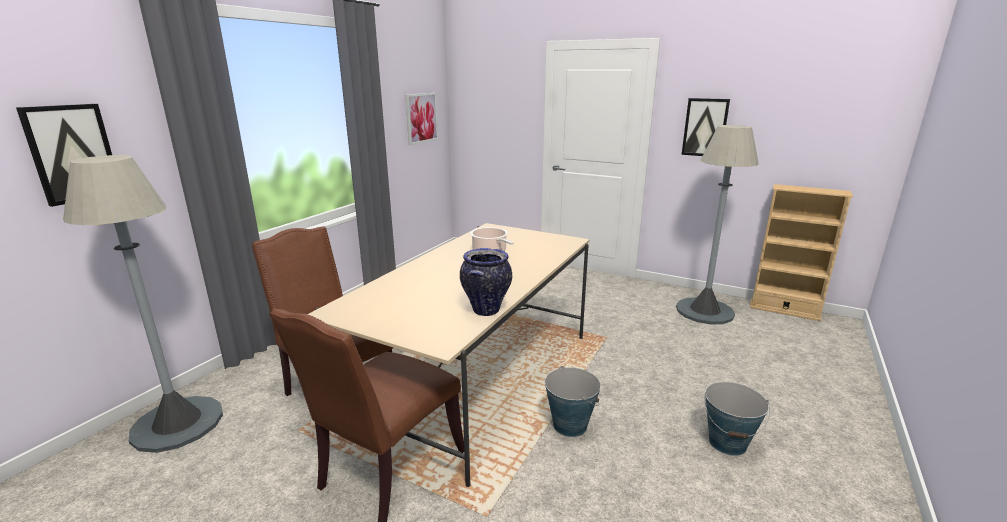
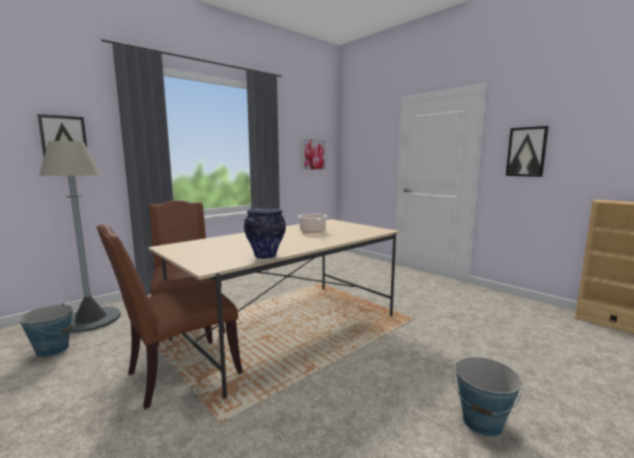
camera: 20 degrees right, 10 degrees down
bucket [545,366,601,437] -> bucket moved to [19,303,75,357]
grey floor lamp [676,125,759,325] -> none

